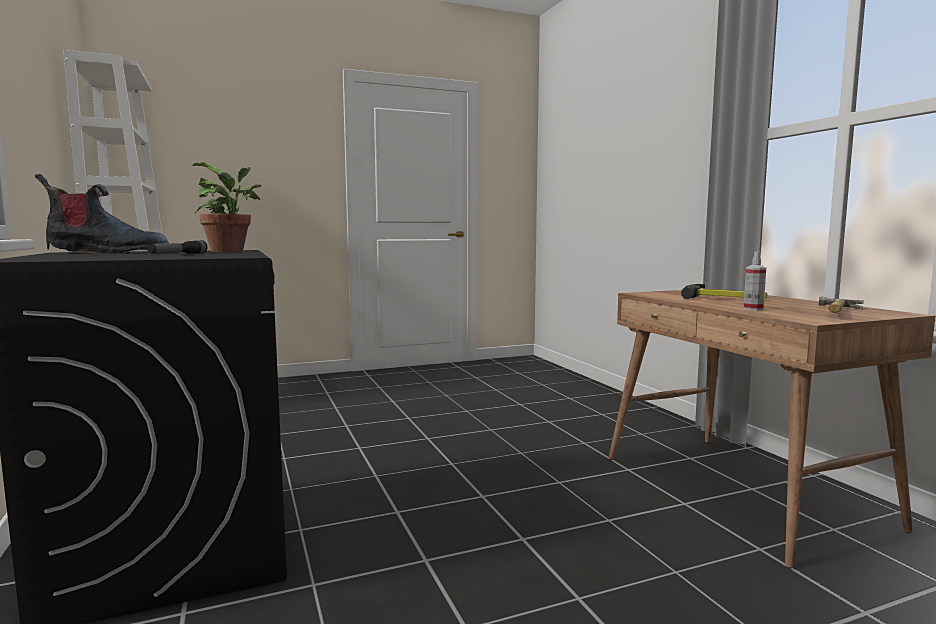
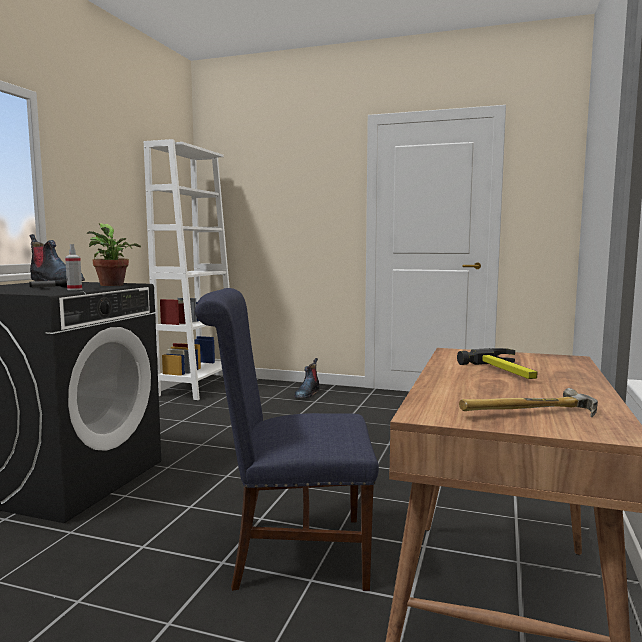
camera: 40 degrees right, 0 degrees up
spray bottle [743,251,766,311] -> spray bottle moved to [65,244,82,290]
none -> blue chair [195,288,379,591]
none -> boot [294,358,320,398]

